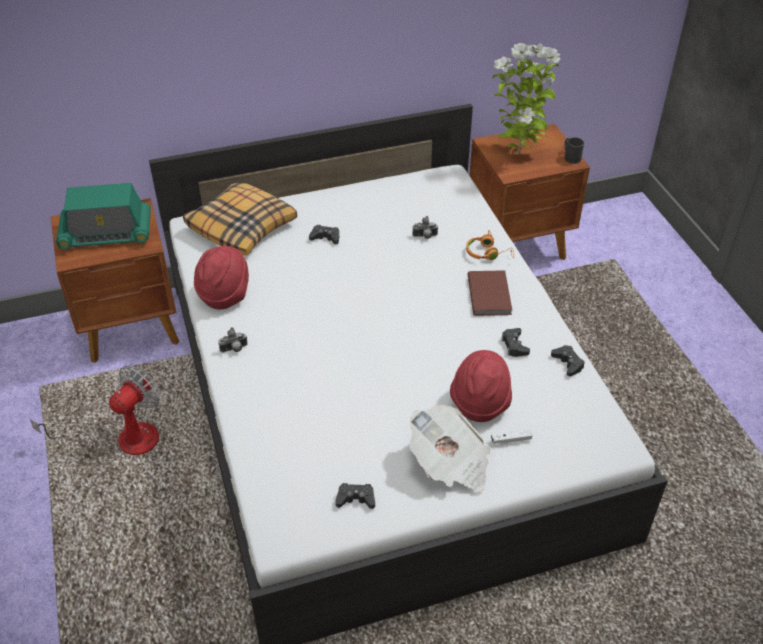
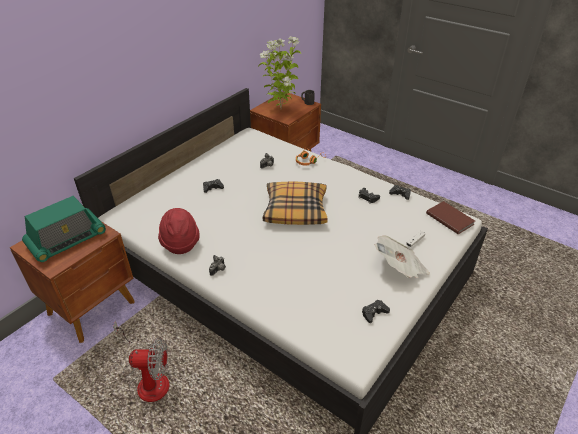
camera: 35 degrees left, 5 degrees down
fan [30,366,160,459] -> fan turned 90 degrees clockwise [113,321,169,402]
pillow [183,183,297,256] -> pillow moved to [263,182,328,225]
red hat [450,350,512,422] -> none
brown book [468,270,512,316] -> brown book moved to [426,201,475,234]

